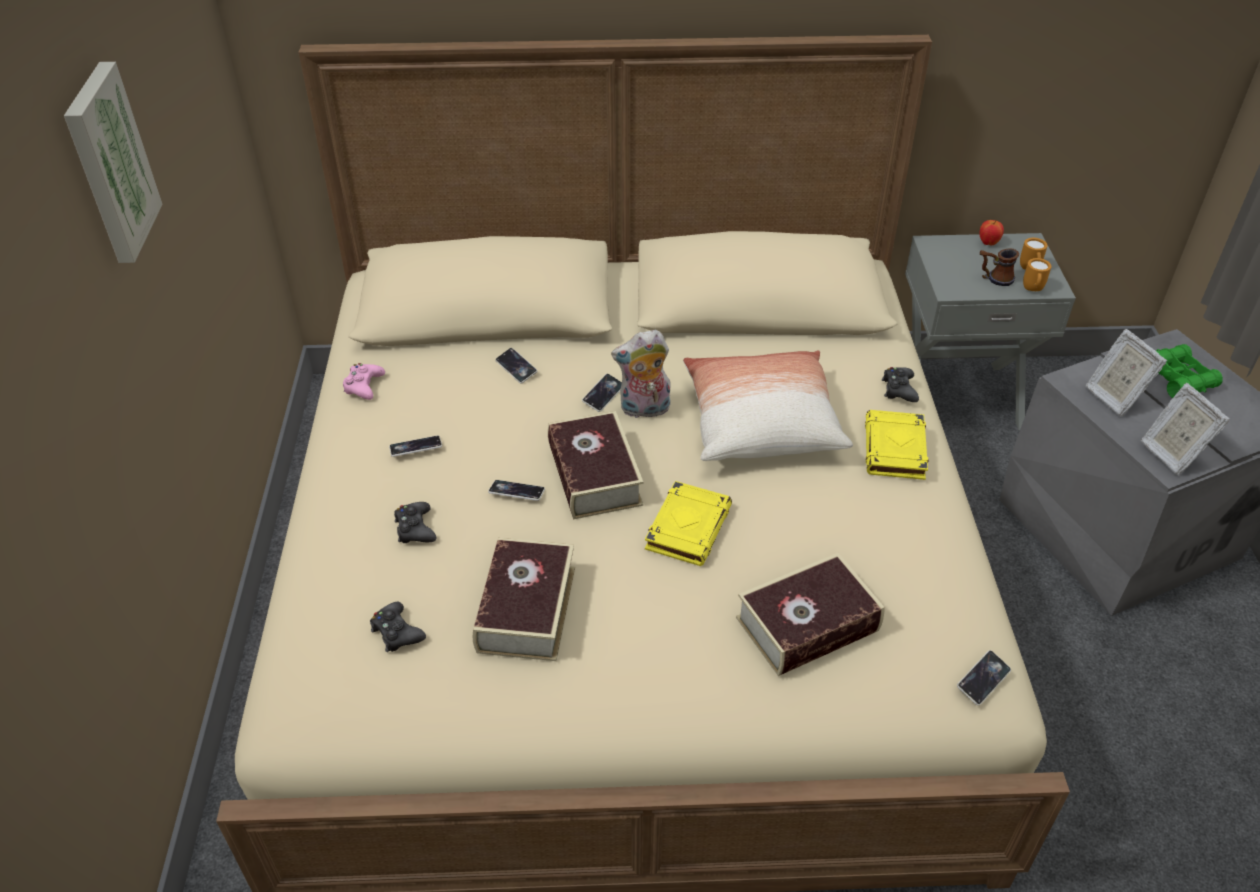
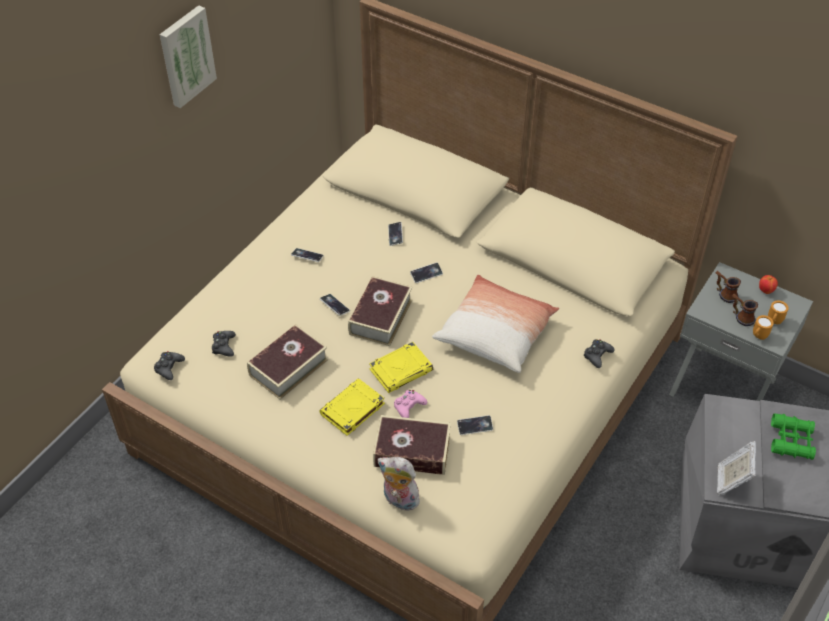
camera: 35 degrees right, 5 degrees up
pink game controller [343,363,385,400] -> pink game controller moved to [394,390,427,418]
black game controller [394,502,436,543] -> black game controller moved to [154,351,185,380]
plush toy [611,329,671,418] -> plush toy moved to [378,457,420,511]
yellow book [865,410,928,480] -> yellow book moved to [319,378,385,436]
phone [957,650,1011,706] -> phone moved to [457,415,493,435]
picture frame [1086,329,1167,417] -> none
none -> mug [716,271,741,303]

